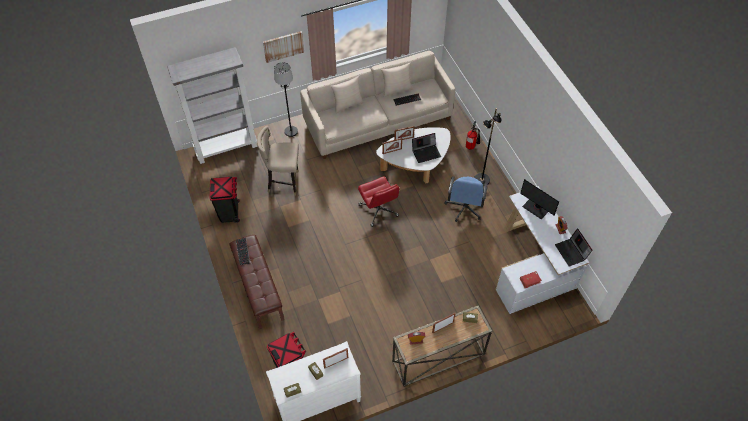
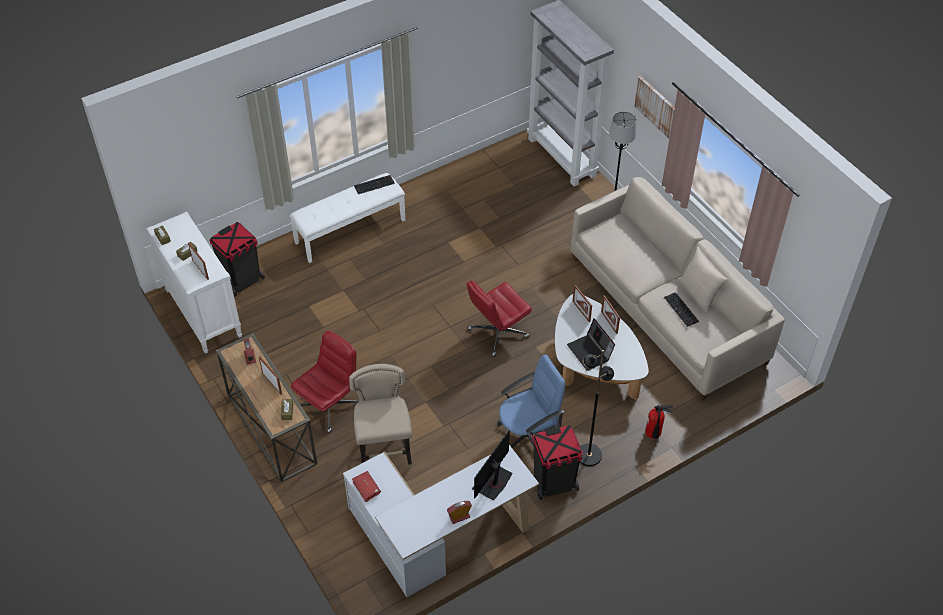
camera: 80 degrees right, 5 degrees down
black trash can [210,177,240,223] -> black trash can moved to [532,425,583,500]
brown bench [229,235,284,329] -> white bench [289,173,405,263]
beige stool [257,126,299,196] -> beige stool moved to [349,364,412,468]
beige pillow [330,76,364,113] -> none
blue office chair [444,176,488,222] -> blue office chair turned 150 degrees clockwise [497,355,565,448]
laptop [555,228,593,266] -> none
none -> red office chair [291,331,359,433]

